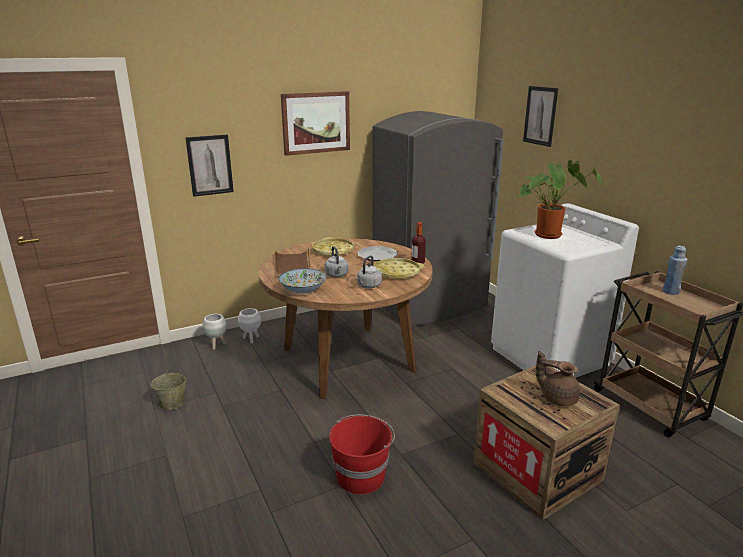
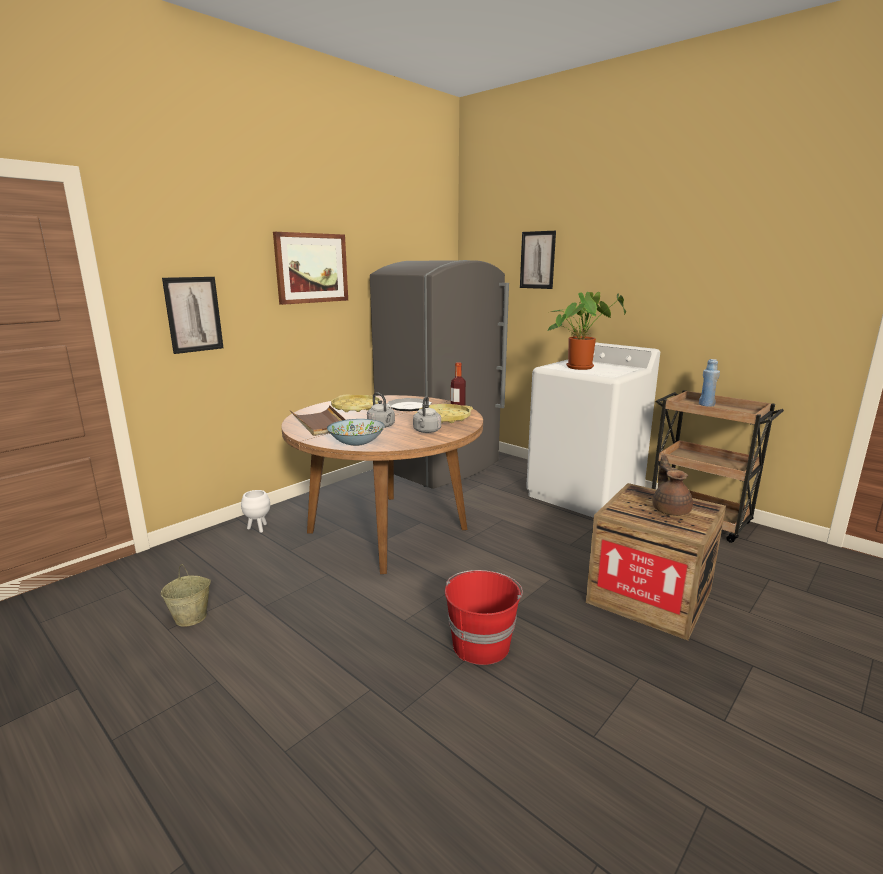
camera: 20 degrees left, 5 degrees down
white planter [203,314,227,350] -> none
brown teapot [536,351,580,406] -> brown teapot turned 75 degrees clockwise [652,454,693,516]

